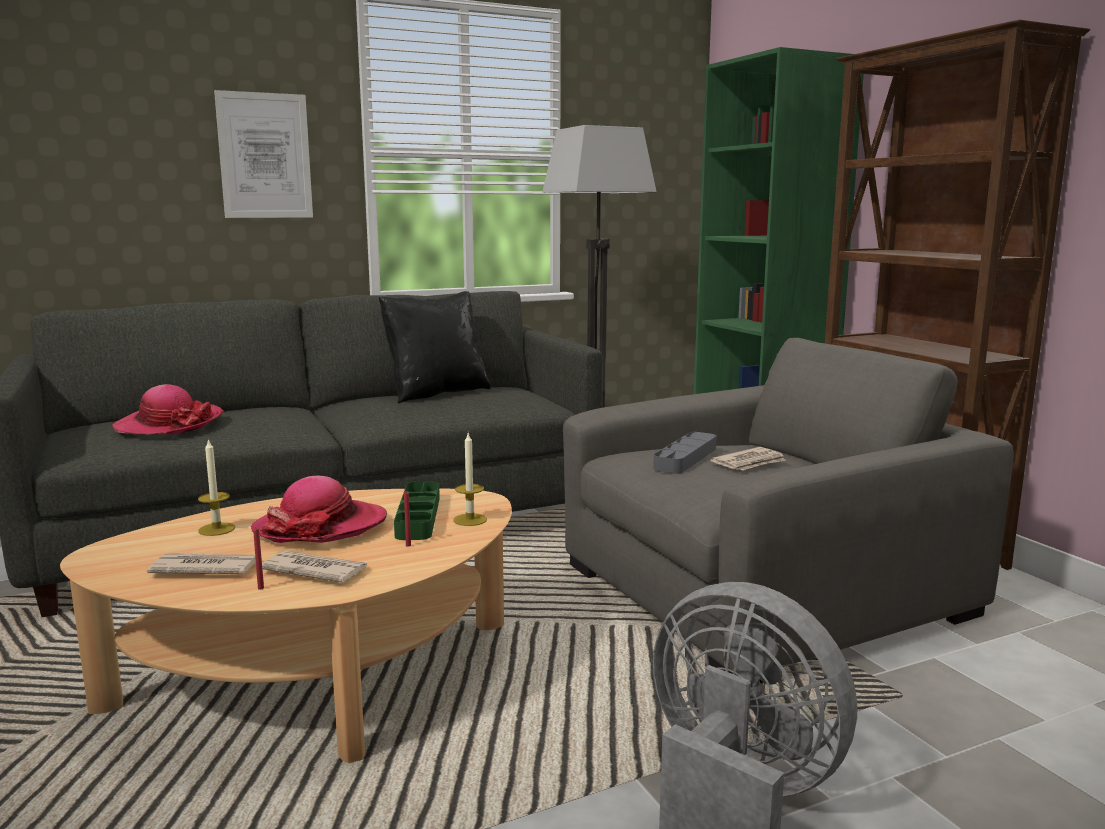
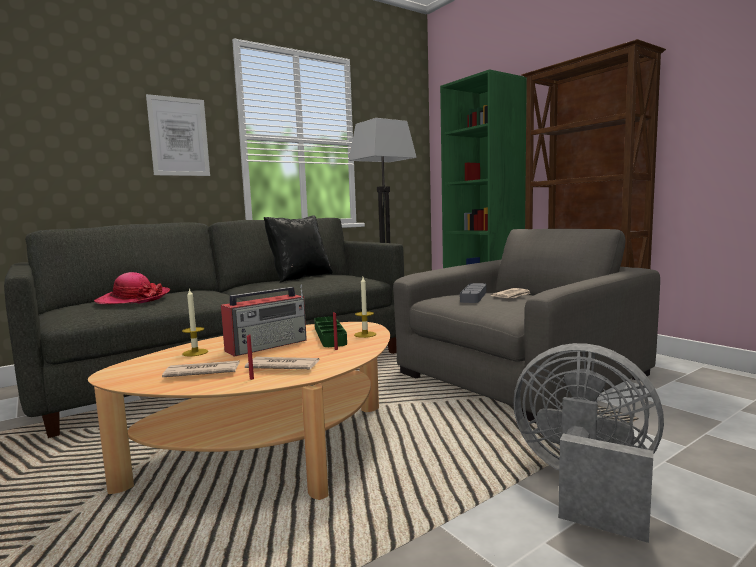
camera: 10 degrees left, 5 degrees down
hat [250,476,387,543] -> radio [221,285,307,357]

